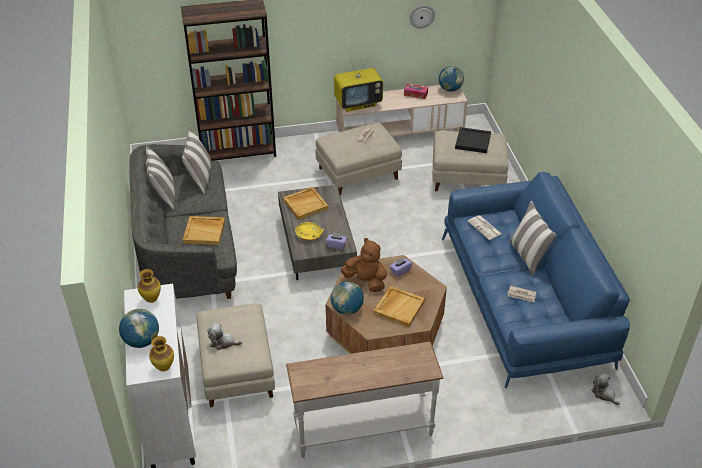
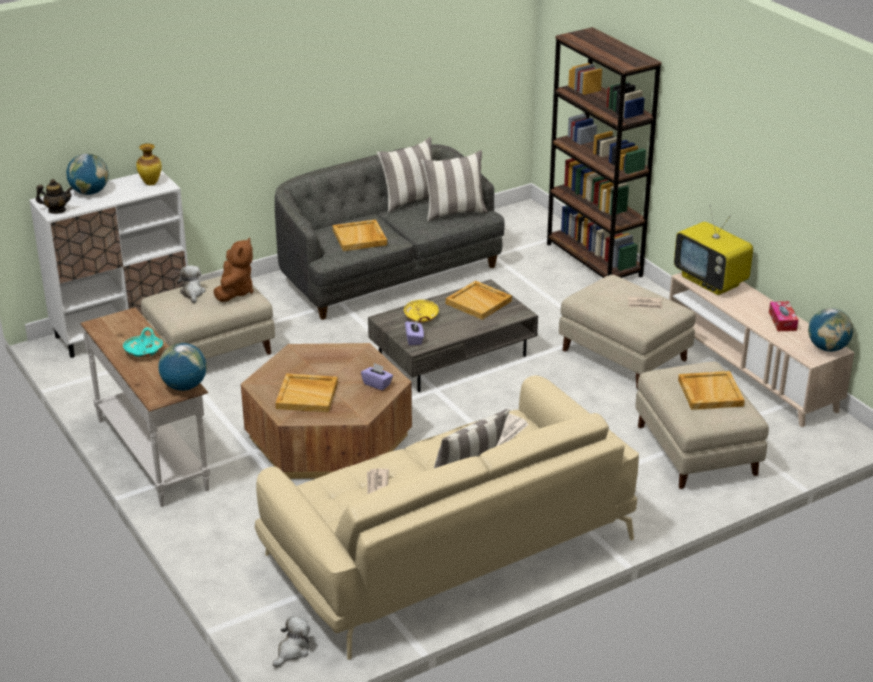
camera: 70 degrees right, 10 degrees down
vase [149,336,174,371] -> teapot [36,179,73,214]
globe [331,281,364,315] -> globe moved to [158,343,207,391]
brown plush toy [341,238,387,292] -> brown plush toy moved to [214,237,253,302]
wall clock [410,5,435,29] -> none
blue sofa [442,172,630,388] -> beige sofa [255,375,639,660]
black tray [455,127,491,153] -> beige tray [678,371,745,410]
none -> turquoise bowl [123,327,163,357]

